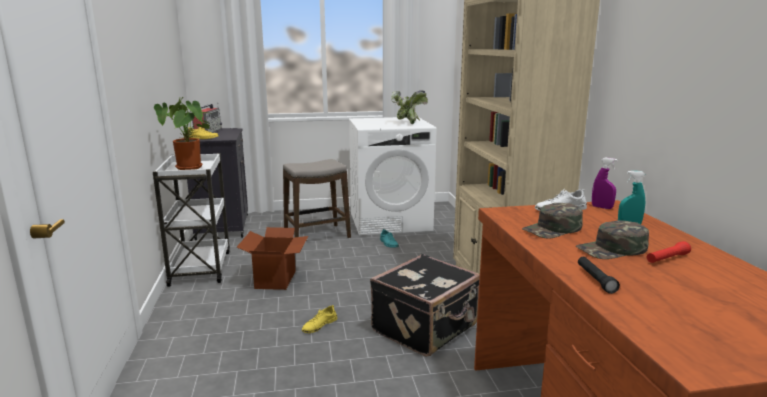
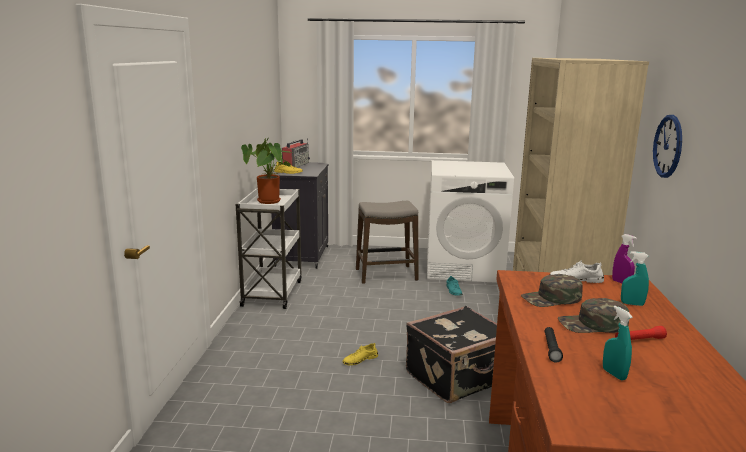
camera: 15 degrees right, 0 degrees up
cardboard box [237,227,308,290] -> none
potted plant [391,90,428,124] -> none
none -> turquoise spray bottle [603,306,633,380]
none -> wall clock [653,115,682,178]

